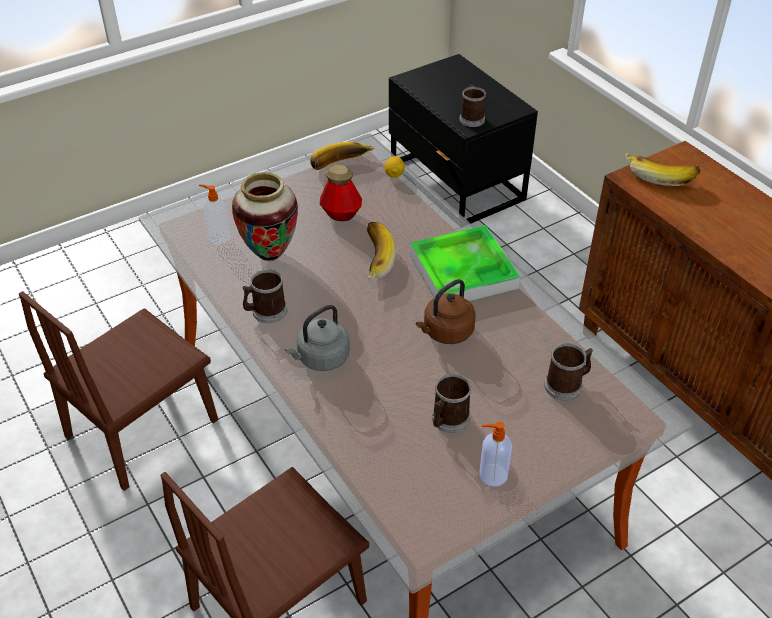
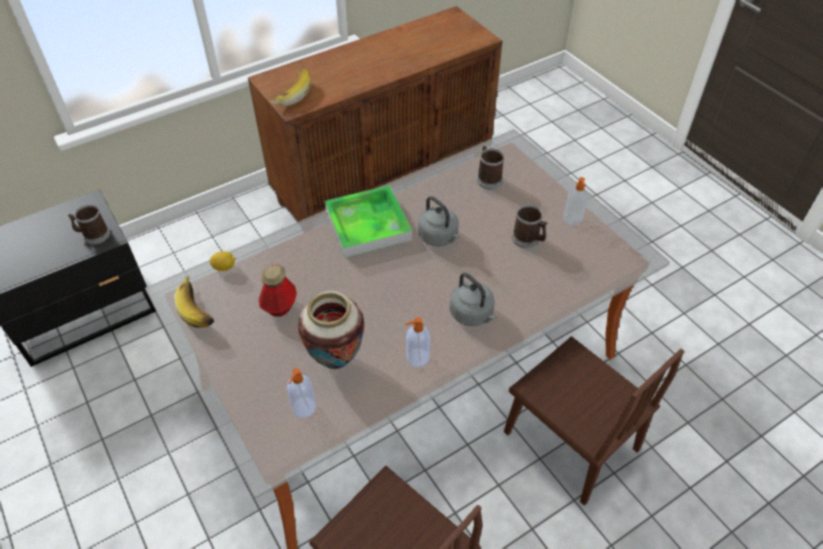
camera: 90 degrees left, 5 degrees up
mug [242,269,287,323] -> soap dispenser [405,317,430,367]
banana [367,222,396,278] -> none
brown kettle [416,279,475,344] -> grey kettle [418,196,460,246]

